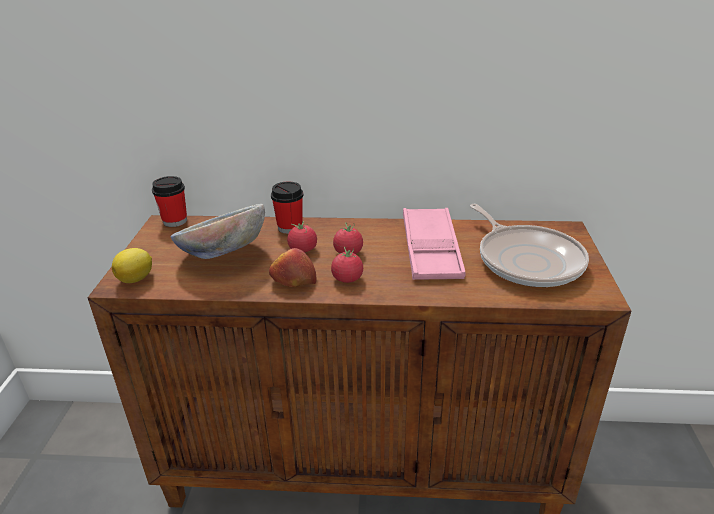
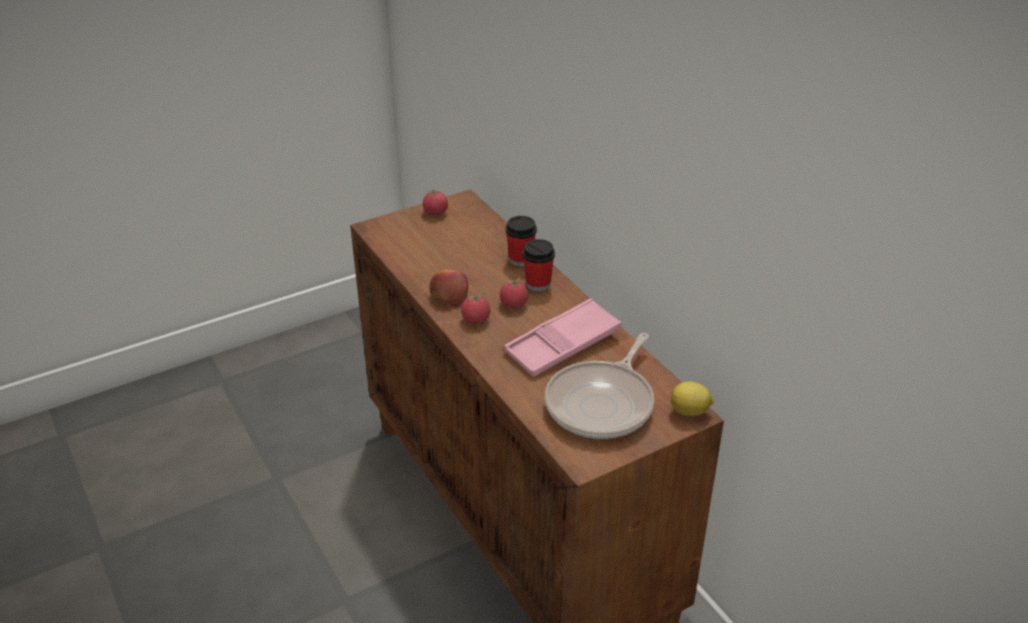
camera: 55 degrees right, 5 degrees up
lemon [112,248,152,283] -> lemon moved to [671,381,714,416]
cup [152,176,187,227] -> cup moved to [523,239,555,291]
bowl [171,204,265,259] -> none
tomato [287,221,317,252] -> tomato moved to [423,187,448,215]

